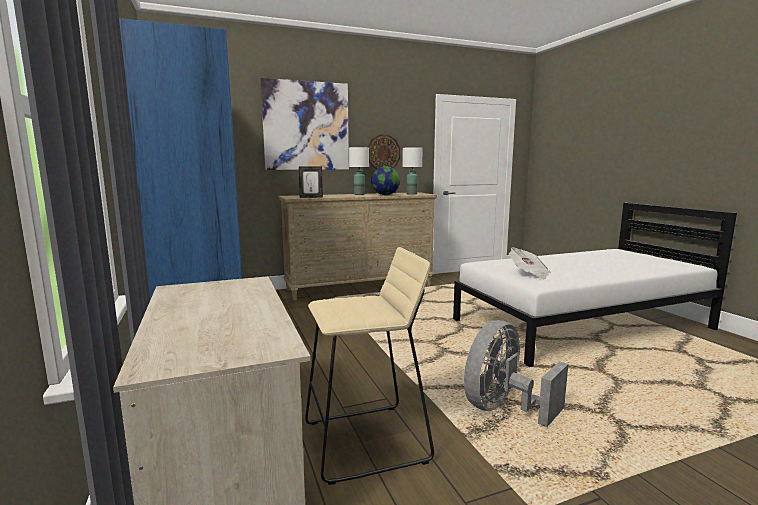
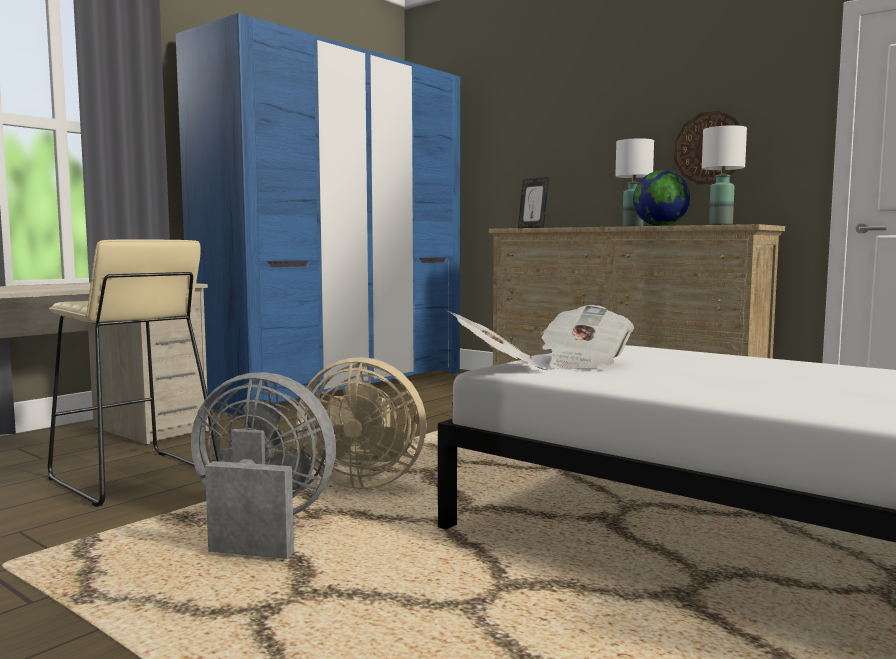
camera: 60 degrees right, 5 degrees down
picture [261,78,349,170] -> none
none -> beige fan [296,357,427,489]
none -> newspaper [448,311,546,370]

